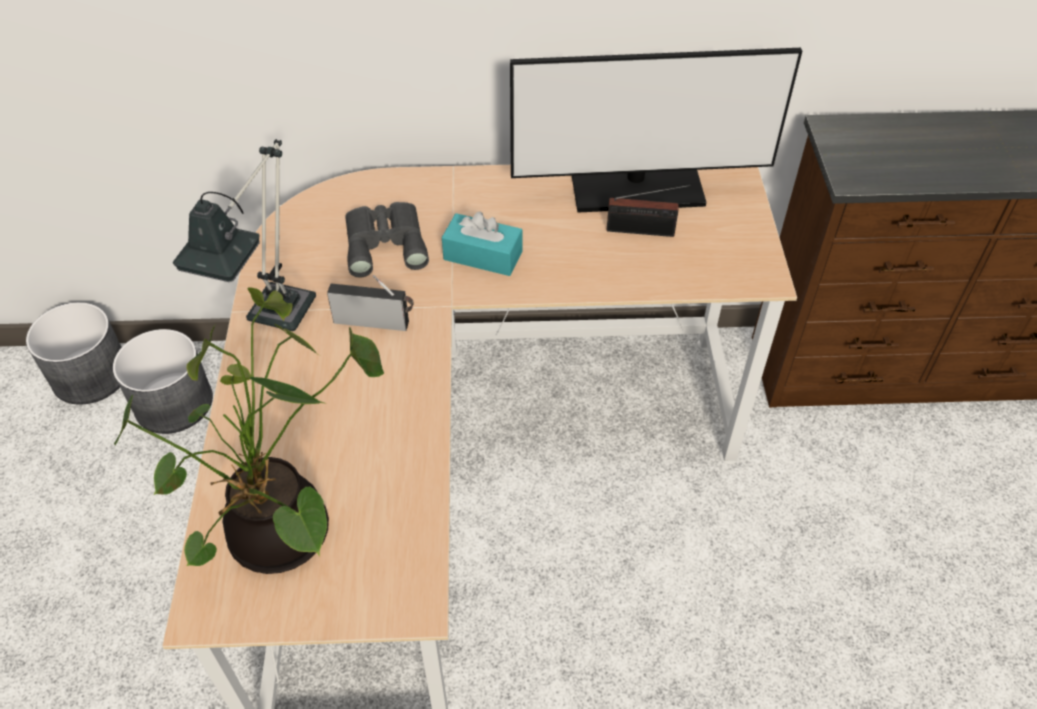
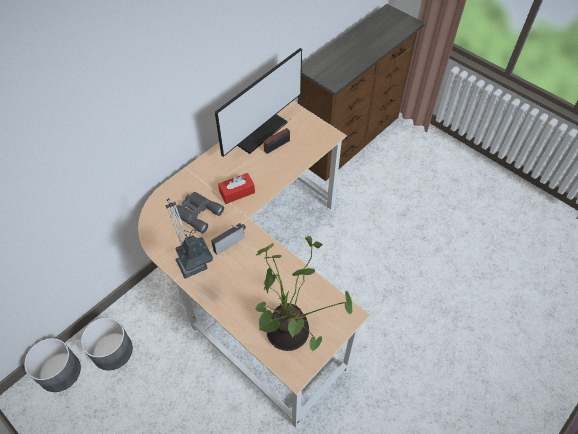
camera: 45 degrees left, 5 degrees up
turquoise tissue box [442,211,522,276] -> red tissue box [218,173,255,204]

